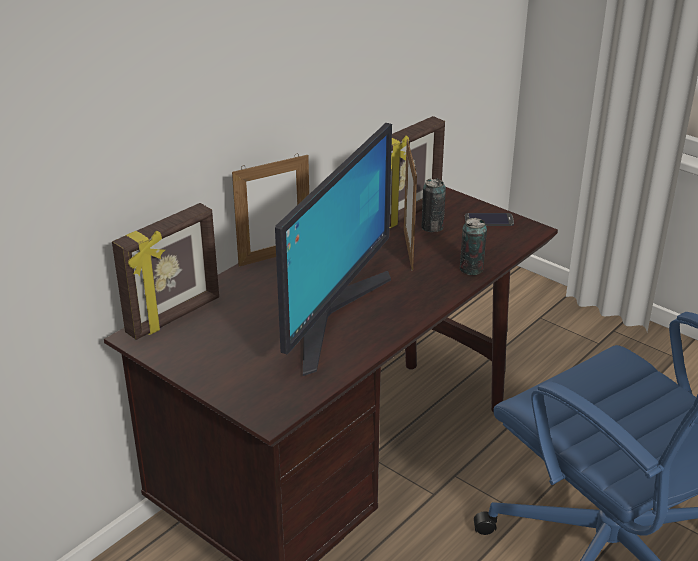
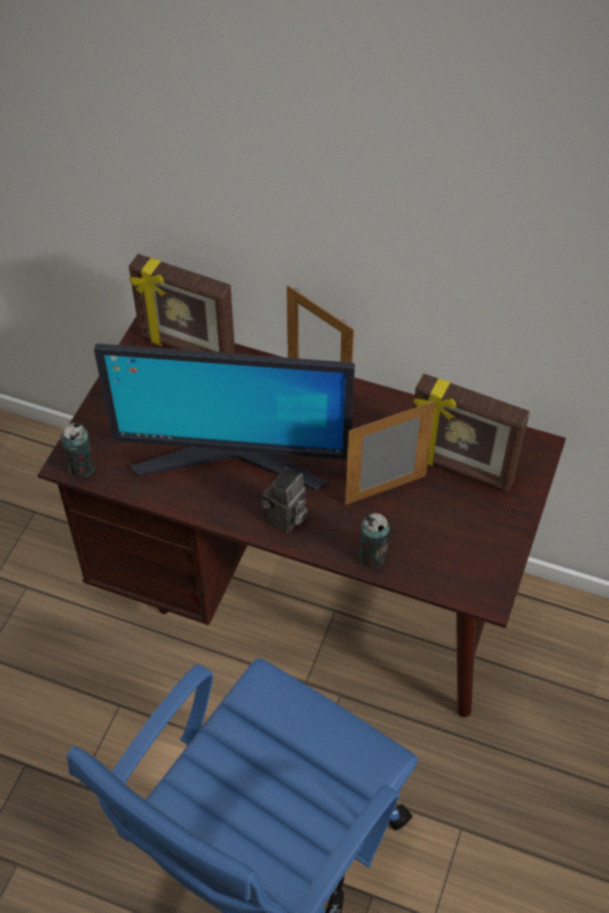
camera: 70 degrees right, 20 degrees up
can [421,178,446,232] -> can moved to [61,423,95,478]
phone [465,213,514,226] -> none
none -> camera [261,467,308,533]

